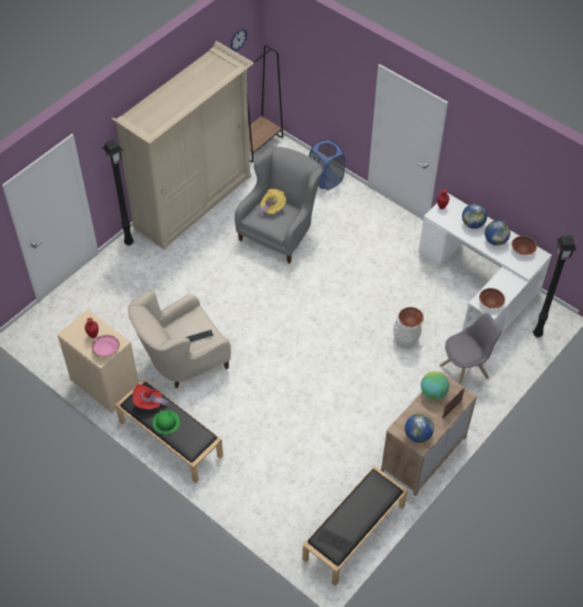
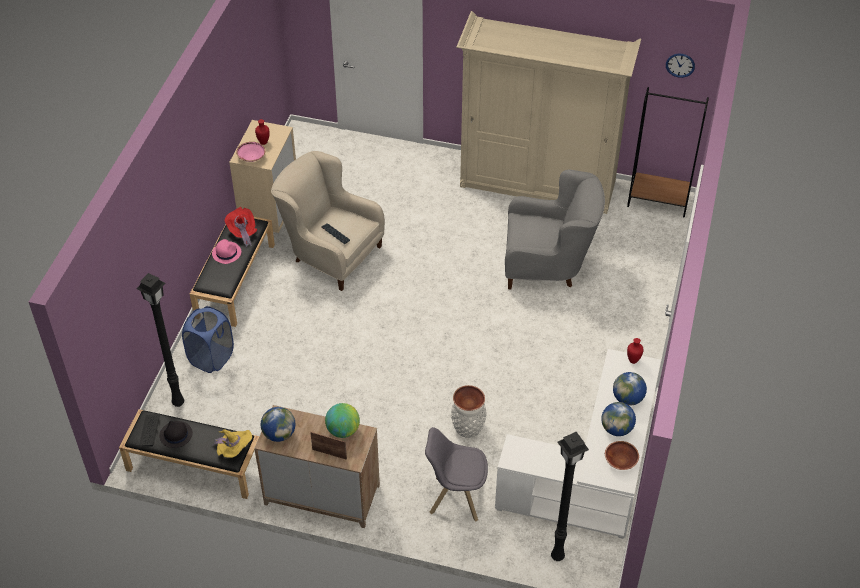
camera: 65 degrees right, 5 degrees down
black floor lamp [102,139,134,246] -> black floor lamp moved to [136,273,184,407]
green hat [153,411,180,434] -> pink hat [212,239,241,264]
yellow hat [258,189,286,218] -> yellow hat moved to [212,429,252,458]
blue laundry basket [309,139,345,190] -> blue laundry basket moved to [182,306,234,373]
grey chair [440,313,501,385] -> grey chair turned 150 degrees clockwise [425,427,488,522]
brown bowl [479,288,505,309] -> none
none -> black hat [159,421,193,448]

